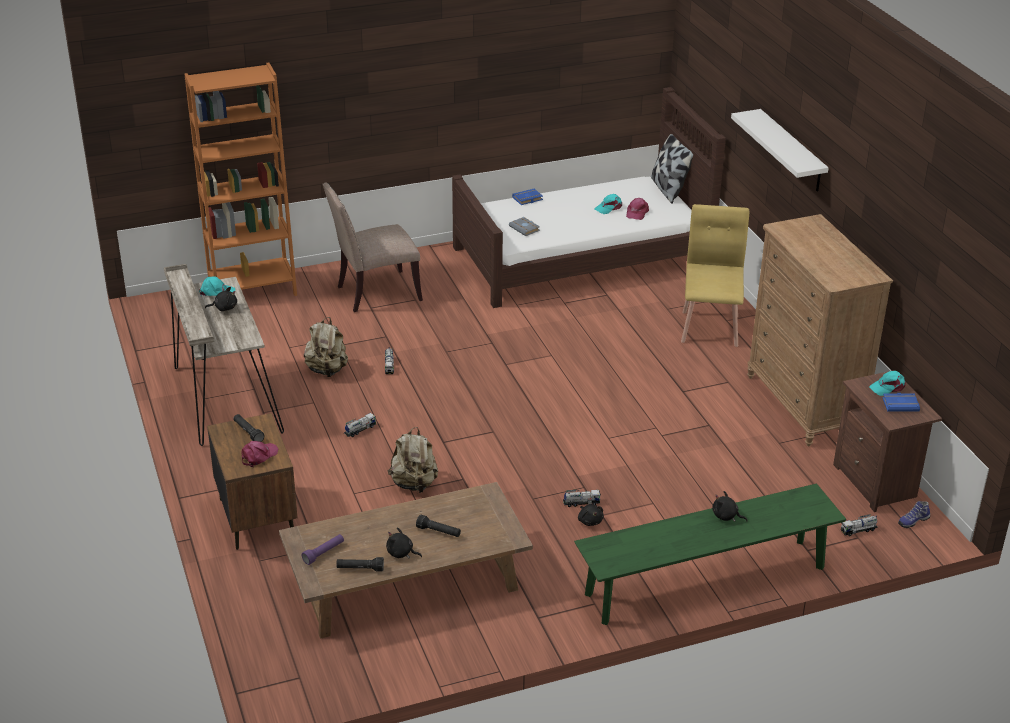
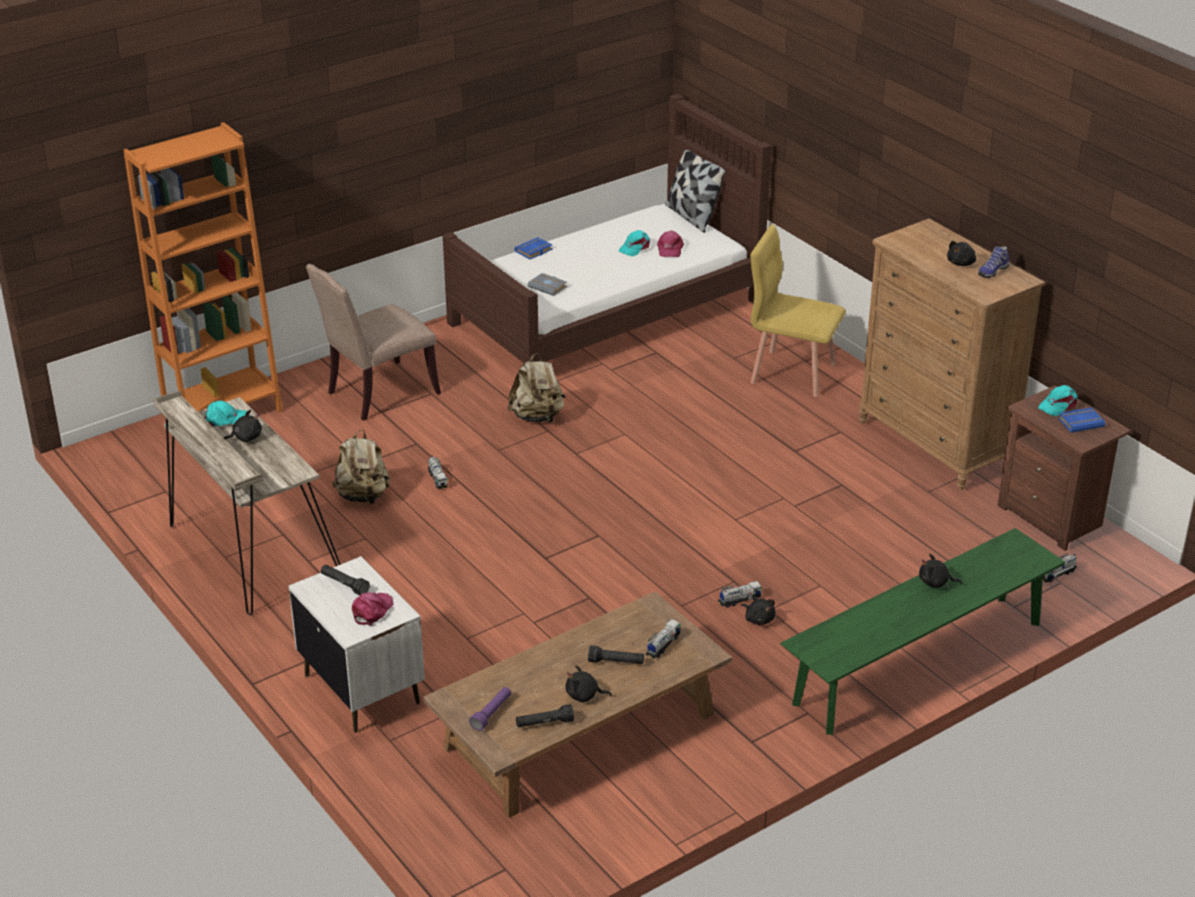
camera: 15 degrees left, 0 degrees up
brown nightstand [207,413,298,550] -> white nightstand [289,556,425,733]
toy truck [344,413,376,437] -> toy truck moved to [646,619,681,658]
beige backpack [388,427,438,493] -> beige backpack moved to [507,353,565,423]
yellow chair [681,204,749,347] -> yellow chair turned 60 degrees counterclockwise [750,224,846,397]
white shelf [731,109,829,192] -> none
shoe [898,501,930,528] -> shoe moved to [978,246,1009,278]
none -> black plush toy [947,241,976,266]

